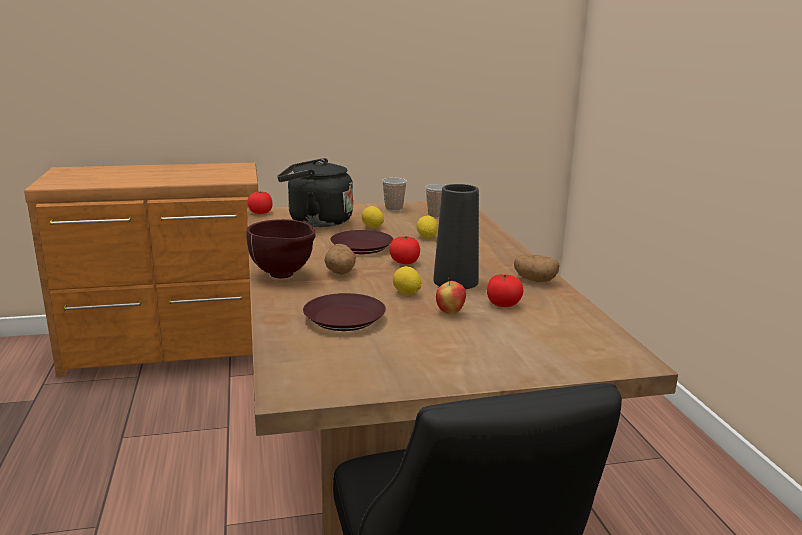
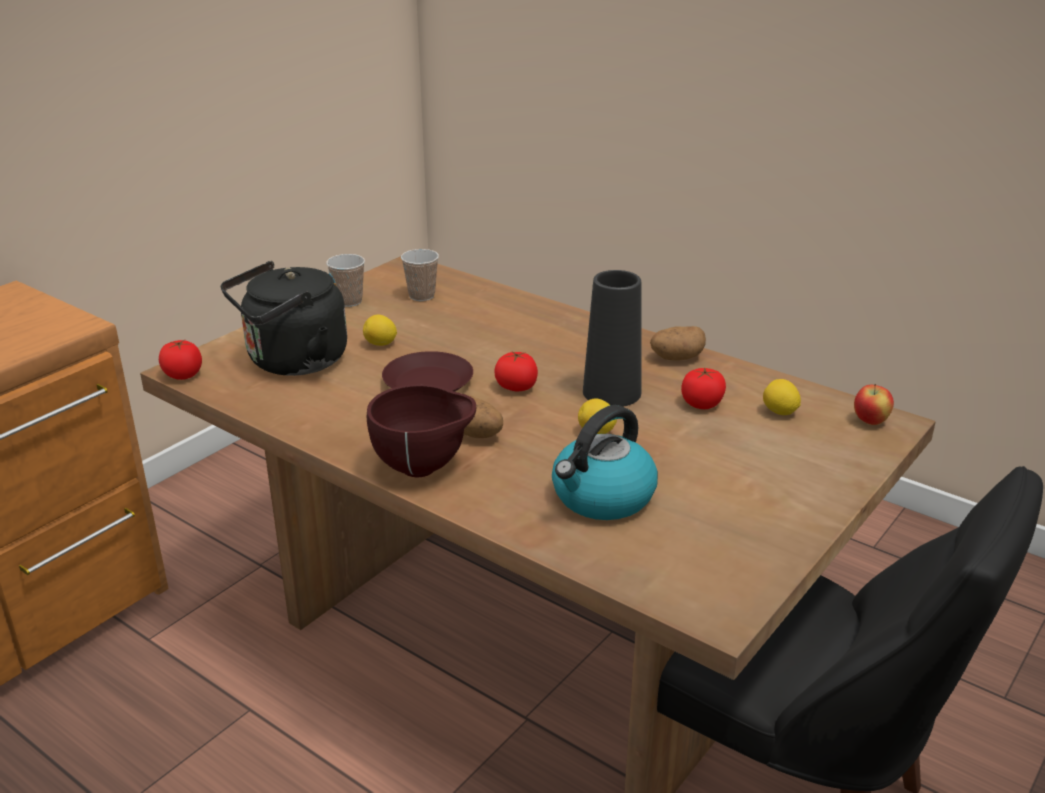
camera: 40 degrees left, 10 degrees up
brown plate [303,293,386,331] -> kettle [552,405,658,520]
lemon [416,216,438,239] -> lemon moved to [763,379,801,415]
apple [436,278,466,314] -> apple moved to [854,384,894,425]

